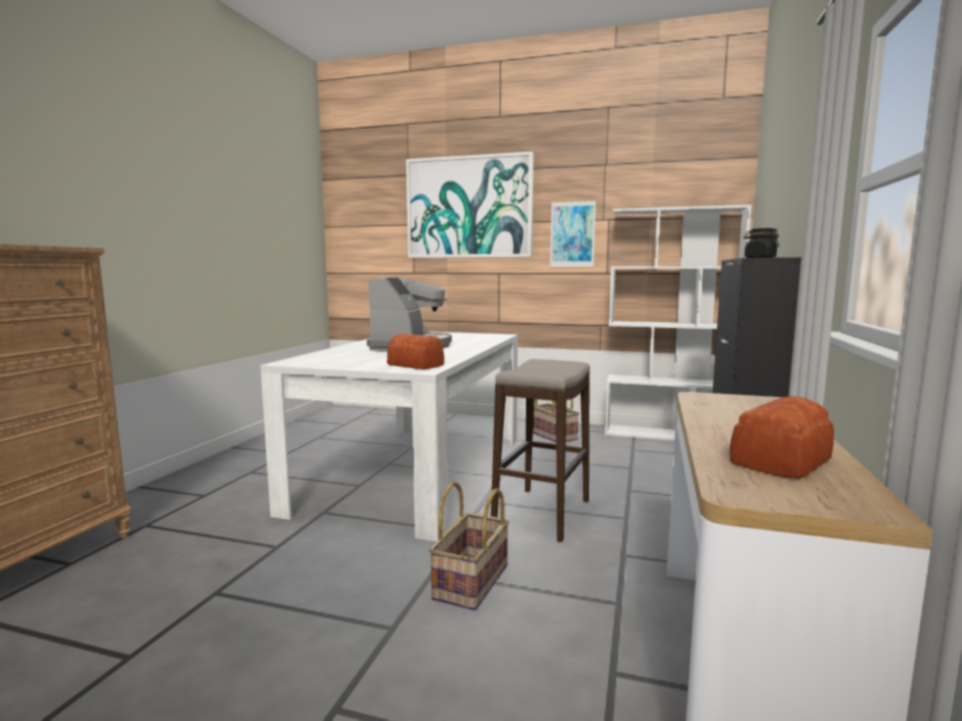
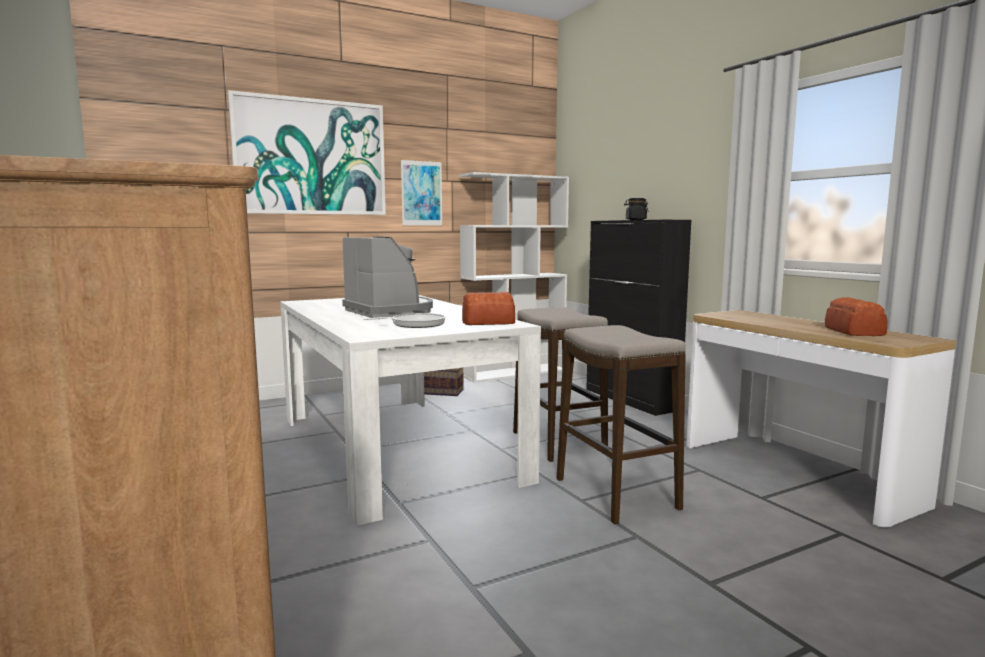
camera: 45 degrees left, 0 degrees up
basket [429,482,509,610] -> stool [557,325,686,524]
none -> frying pan [364,313,446,328]

